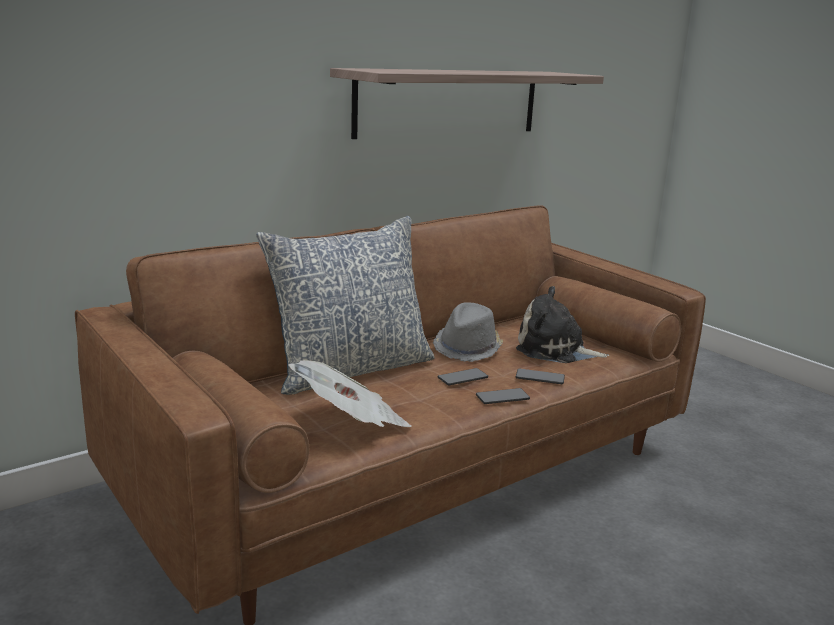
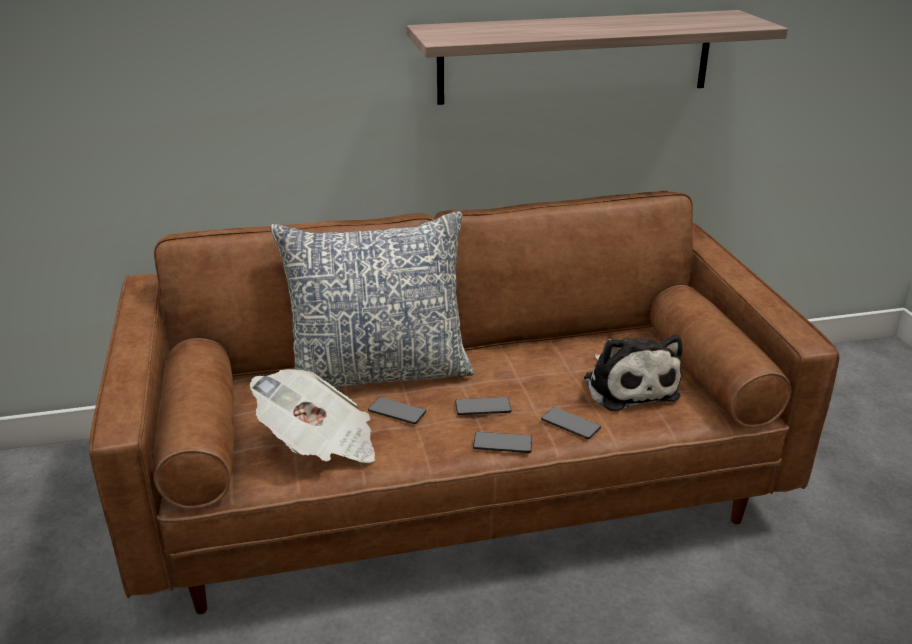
camera: 25 degrees right, 10 degrees up
grey hat [433,302,503,362] -> none
plush toy [516,286,609,363] -> plush toy turned 150 degrees counterclockwise [584,335,682,412]
none -> phone [368,397,426,424]

